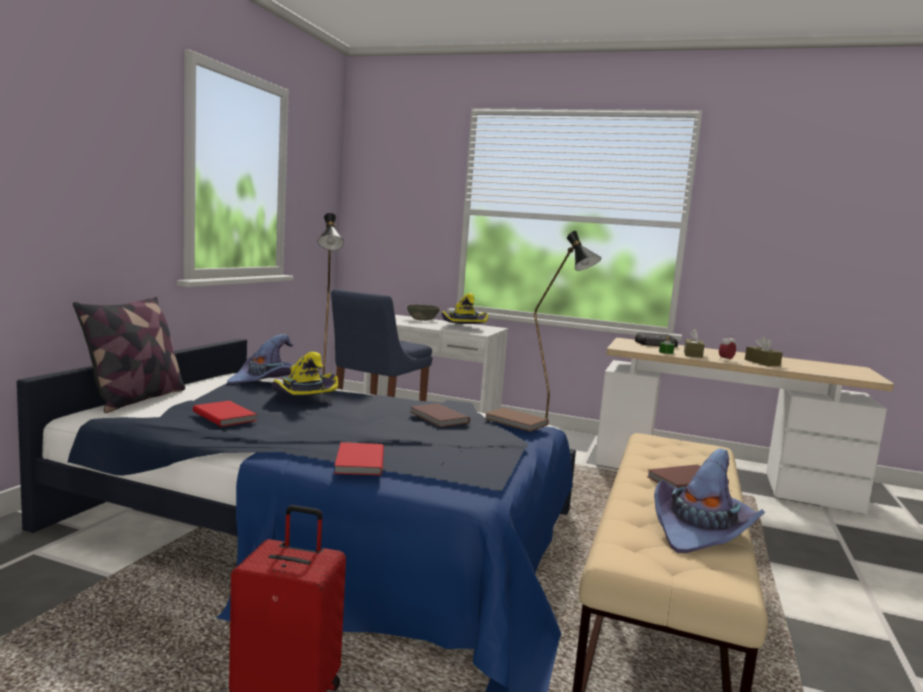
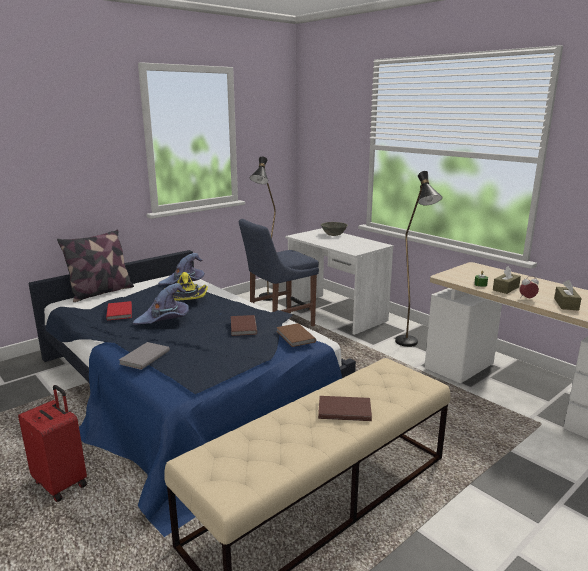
camera: 30 degrees right, 10 degrees up
red book [334,442,384,475] -> grey book [119,342,170,370]
yellow hat [442,293,488,324] -> none
radio [635,332,678,347] -> none
purple hat [654,448,765,553] -> purple hat moved to [133,283,189,325]

